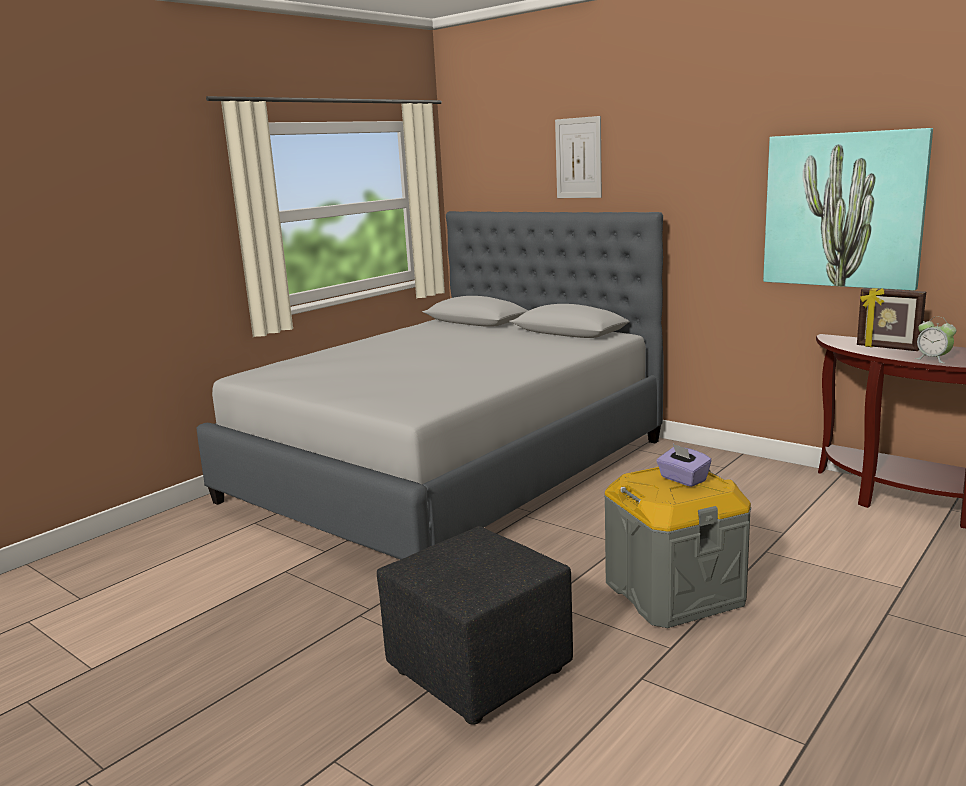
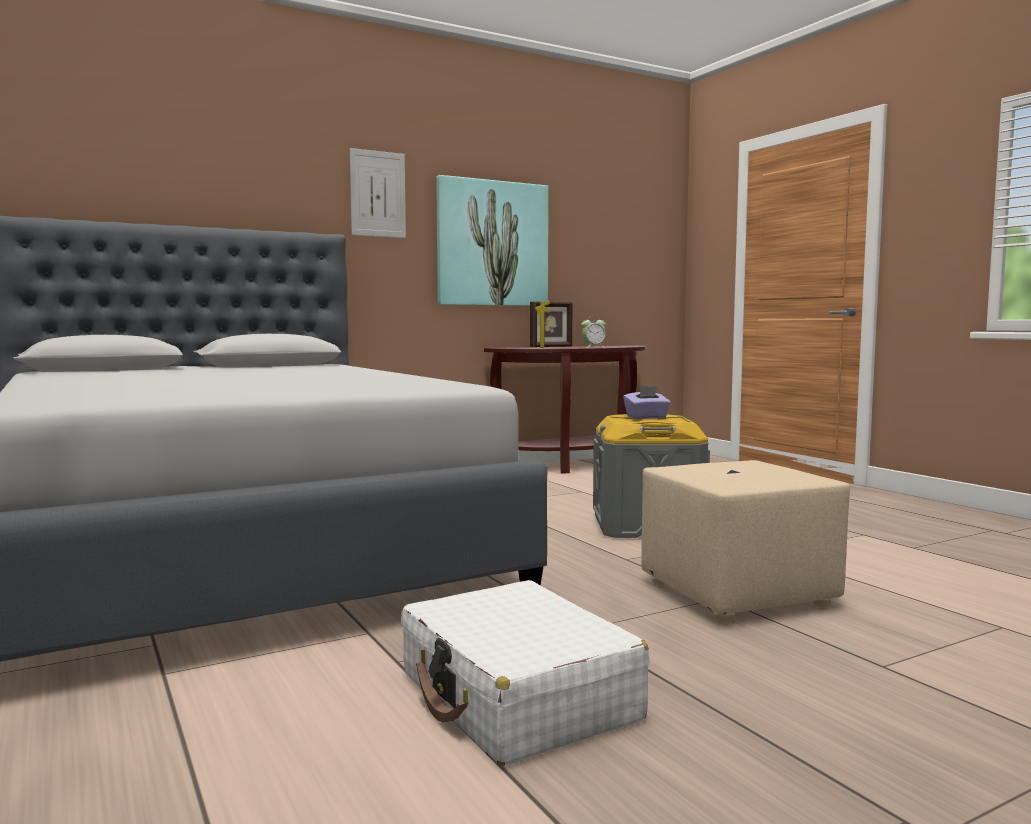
camera: 70 degrees left, 10 degrees down
black ottoman [377,526,573,724] -> beige ottoman [641,460,850,623]
picture [555,116,602,198] -> picture moved to [350,148,406,238]
none -> white suitcase [401,580,650,766]

